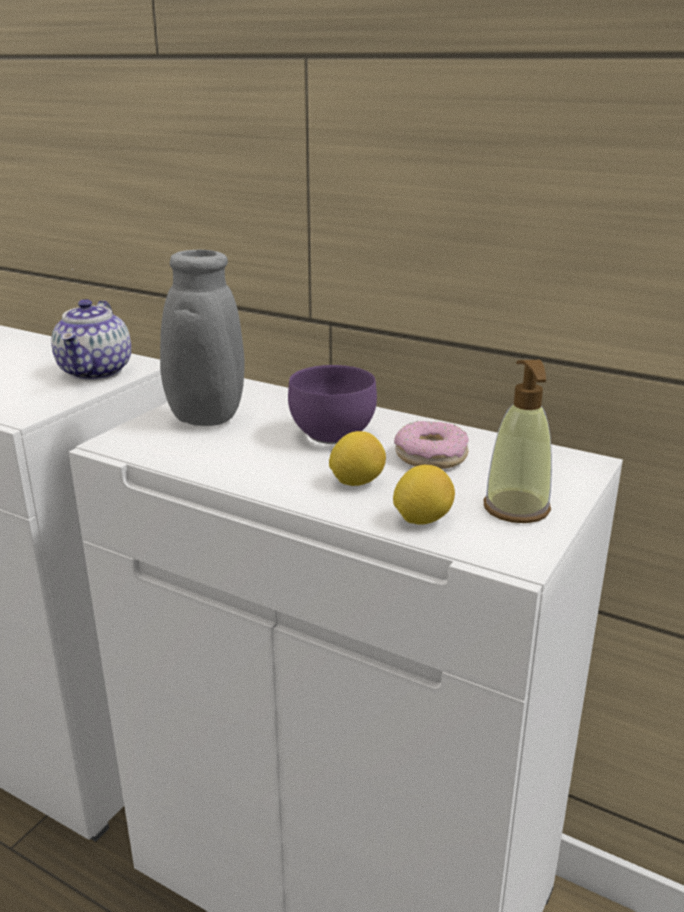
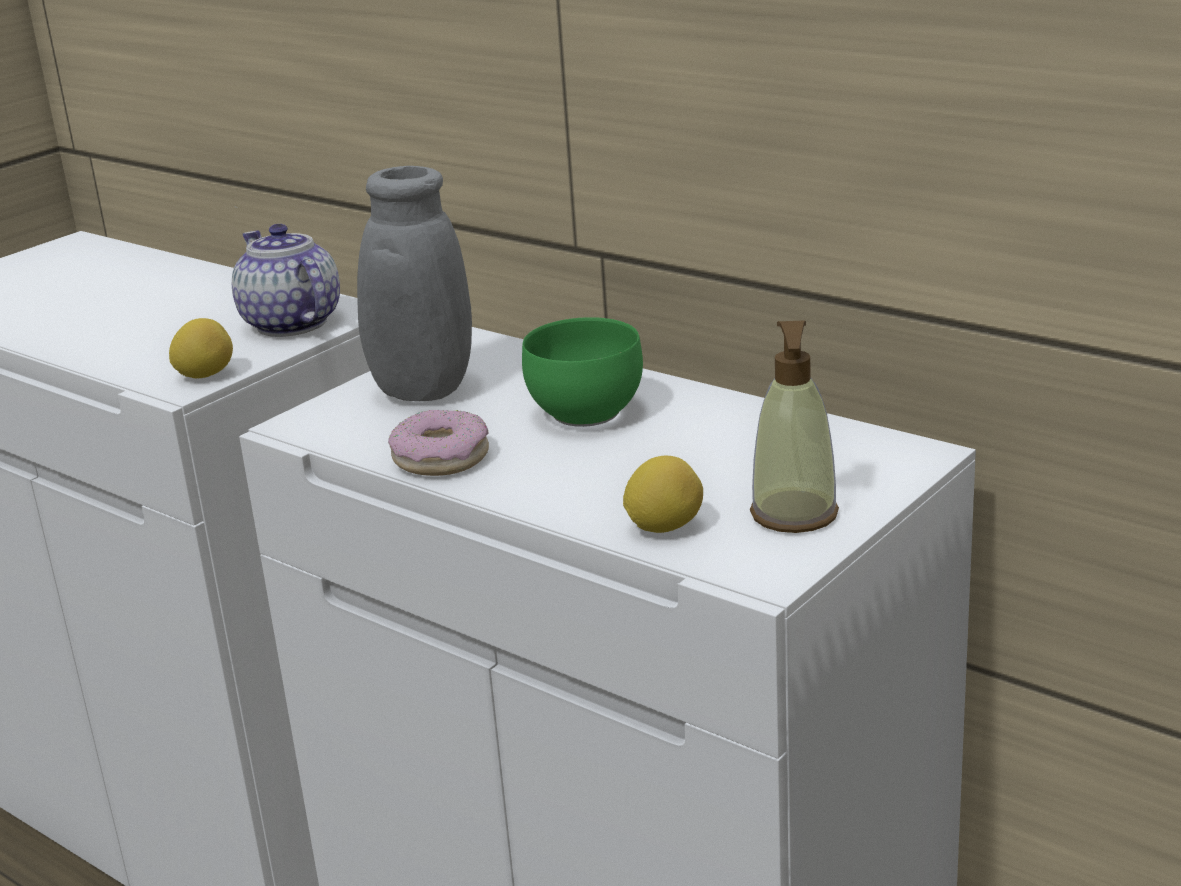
camera: 10 degrees right, 0 degrees up
teapot [51,299,131,380] -> teapot turned 135 degrees clockwise [232,224,340,337]
purple bowl [288,365,377,444] -> green bowl [522,317,643,427]
lemon [329,431,386,486] -> lemon moved to [169,318,233,378]
donut [394,421,469,469] -> donut moved to [388,410,489,476]

